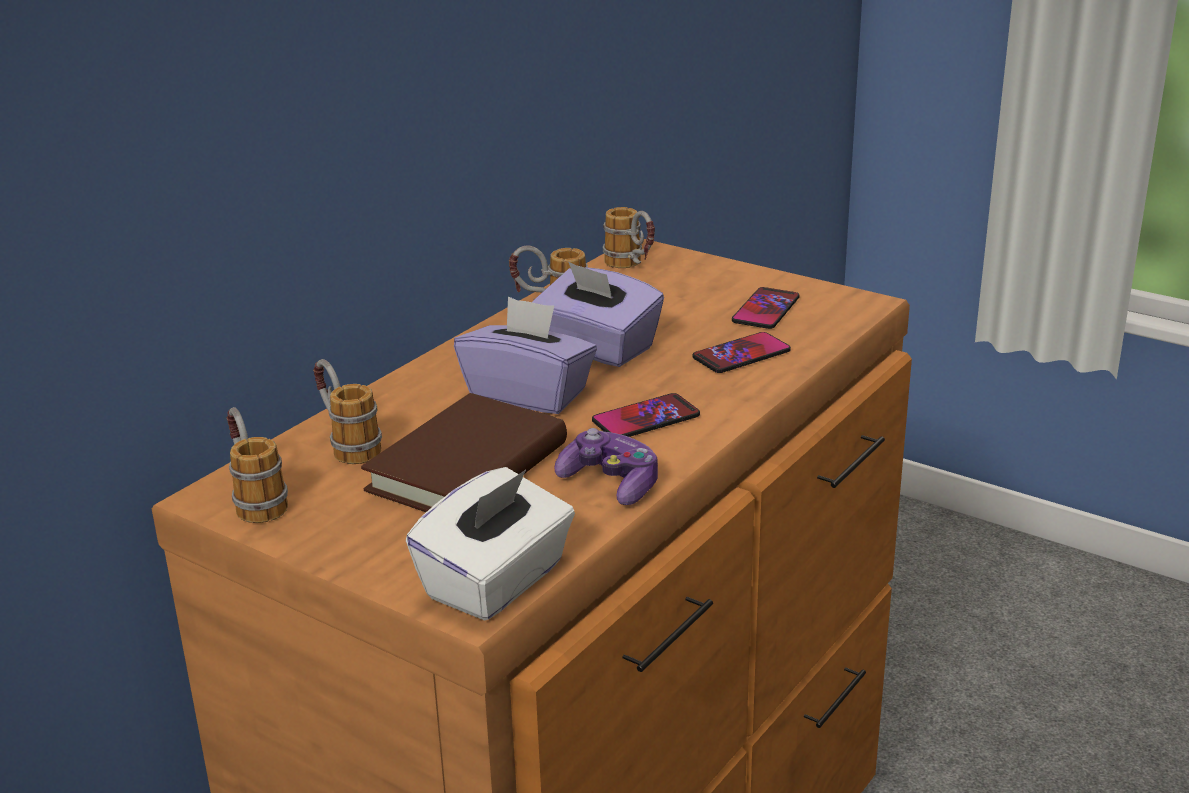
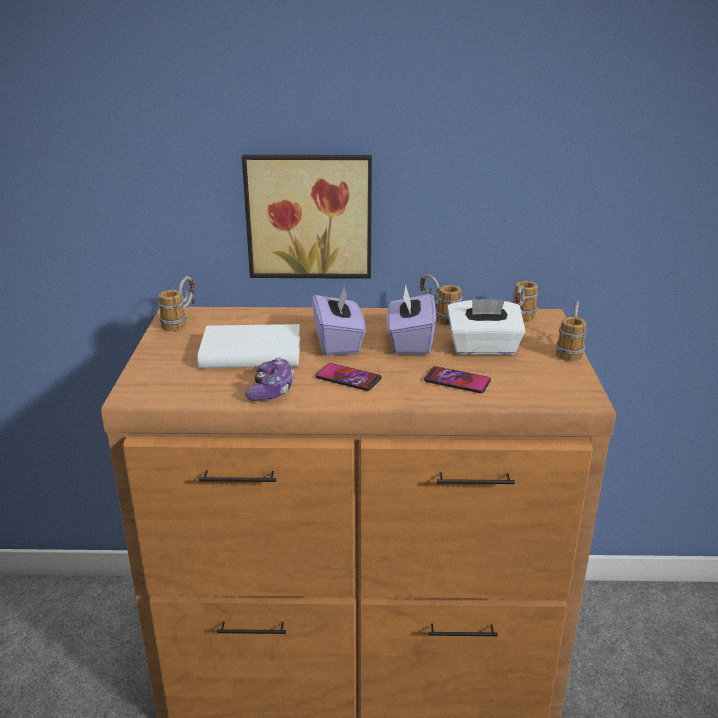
camera: 55 degrees right, 0 degrees up
mug [313,359,382,464] -> mug moved to [556,301,587,361]
brown book [361,393,567,512] -> white book [198,324,300,368]
white tissue box [406,467,575,621] -> white tissue box moved to [447,298,526,355]
phone [732,287,799,329] -> none
none -> picture [242,155,372,279]

